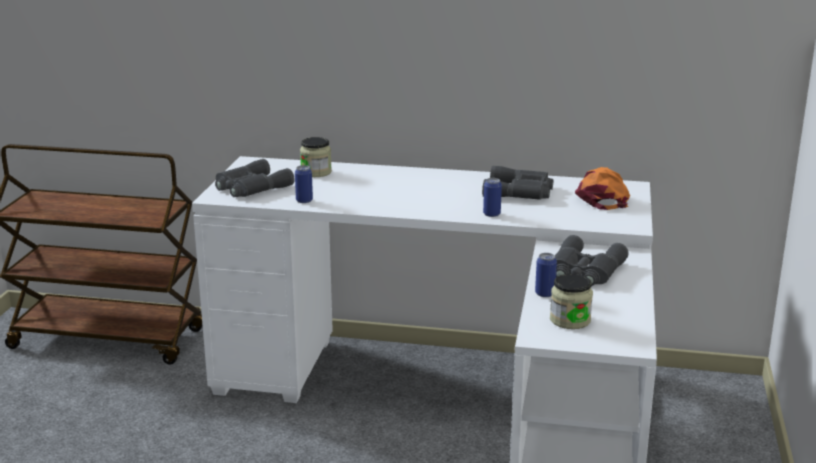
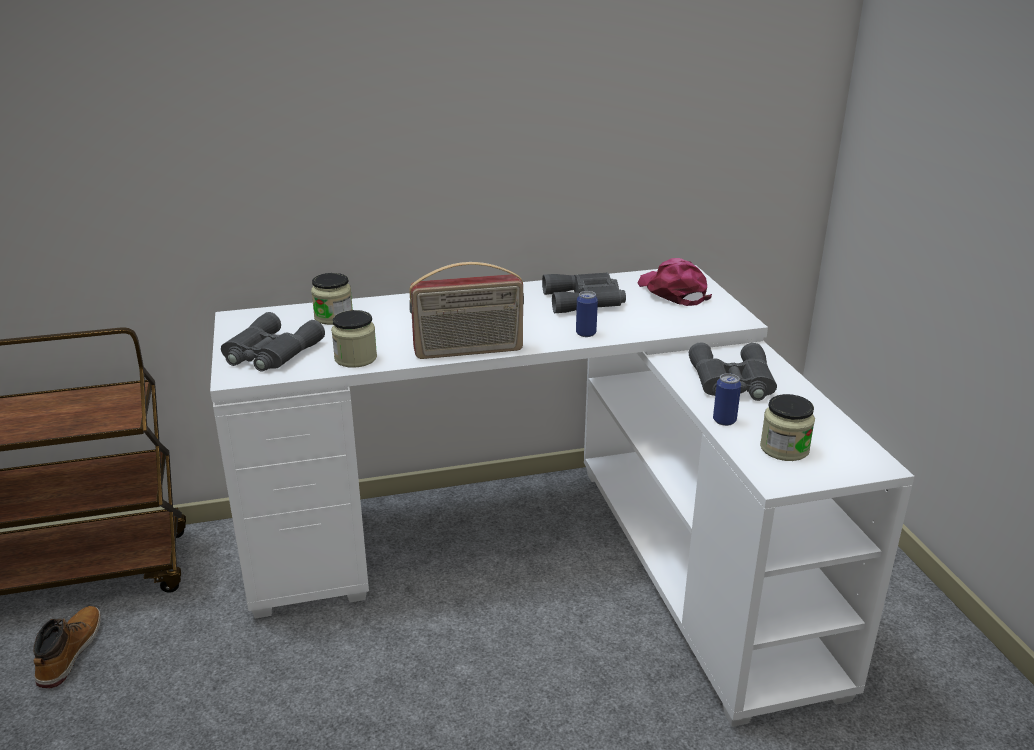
camera: 25 degrees left, 5 degrees up
can [295,165,313,203] -> jar [331,310,377,368]
orange cap [575,167,630,210] -> pink cap [638,258,712,306]
none -> boot [33,606,101,688]
none -> radio [409,262,524,359]

